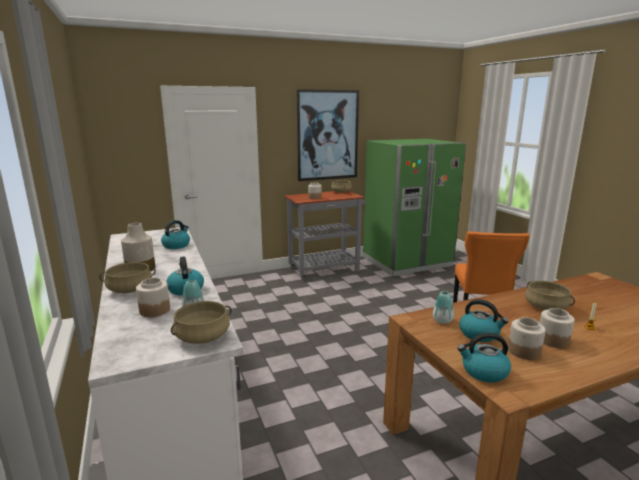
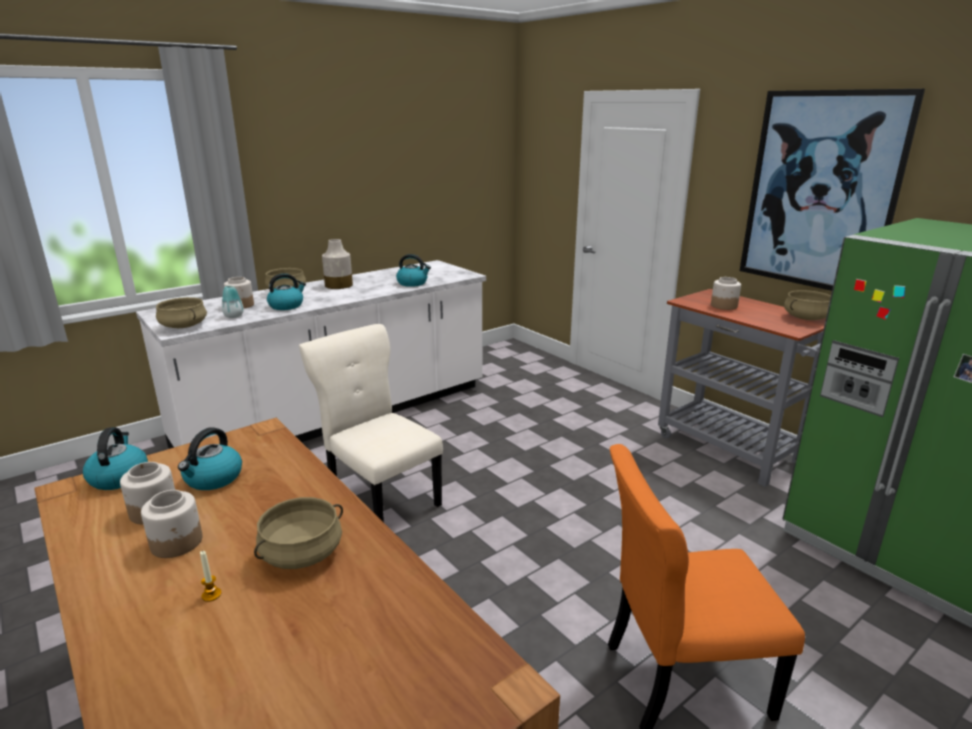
camera: 75 degrees right, 5 degrees up
vase [433,291,454,324] -> none
none -> beige chair [299,324,443,522]

